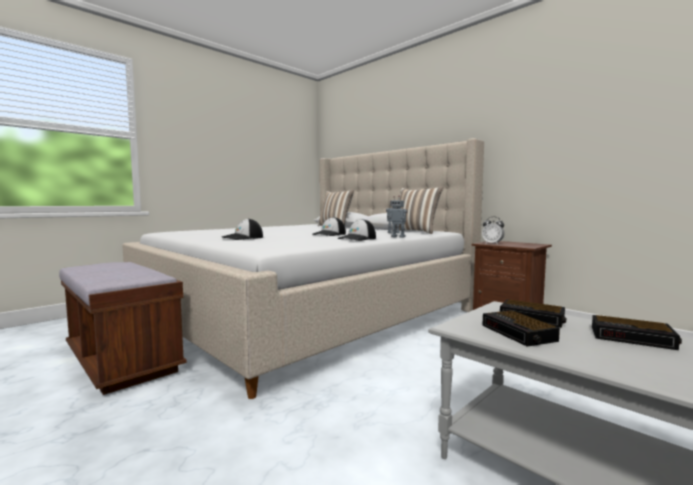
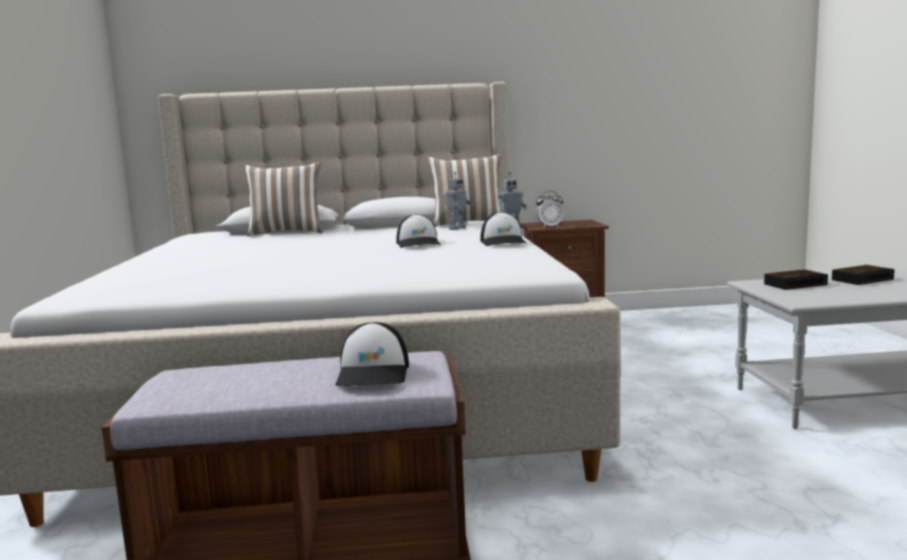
camera: 50 degrees left, 5 degrees up
cap [222,219,263,240] -> cap moved to [335,322,409,386]
alarm clock [482,310,560,347] -> none

